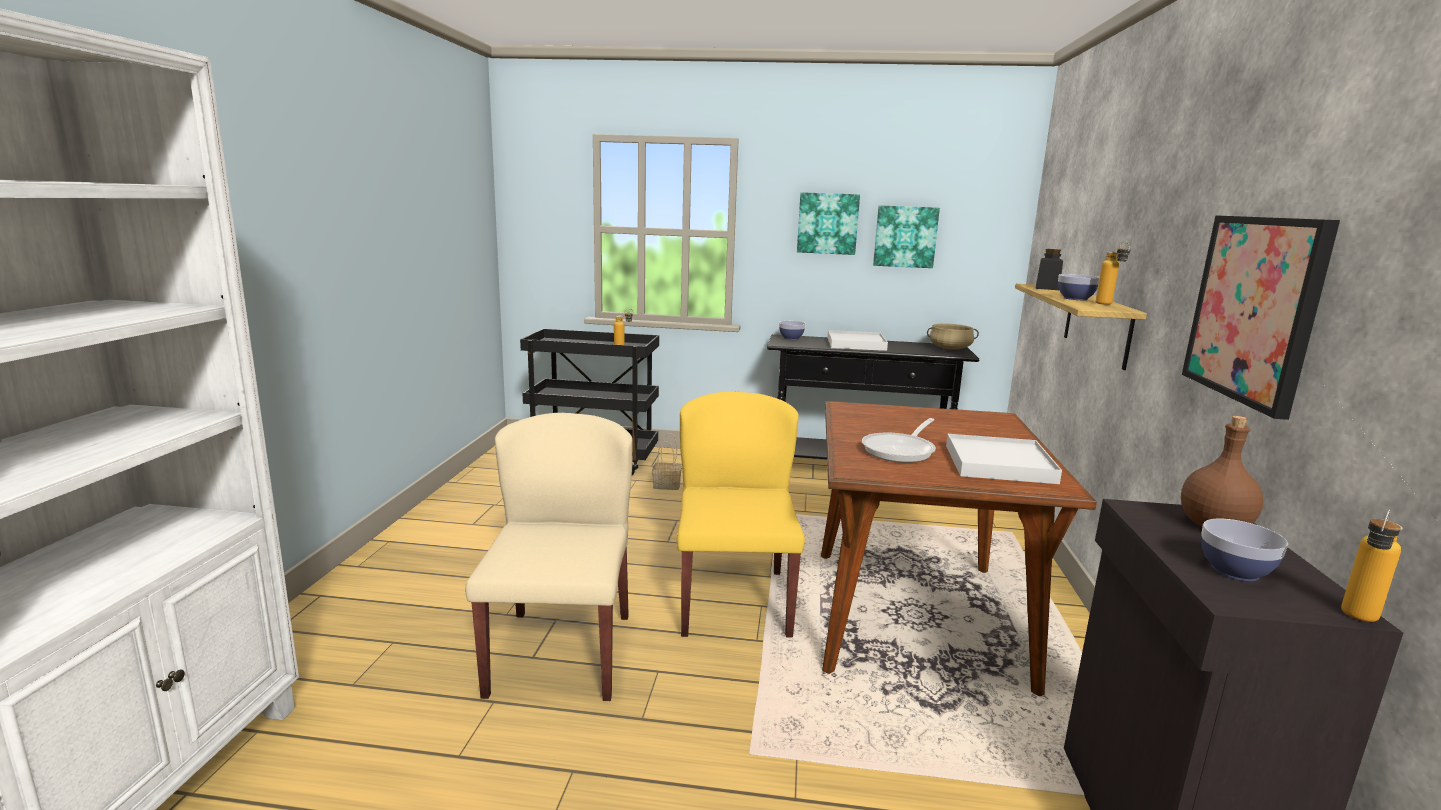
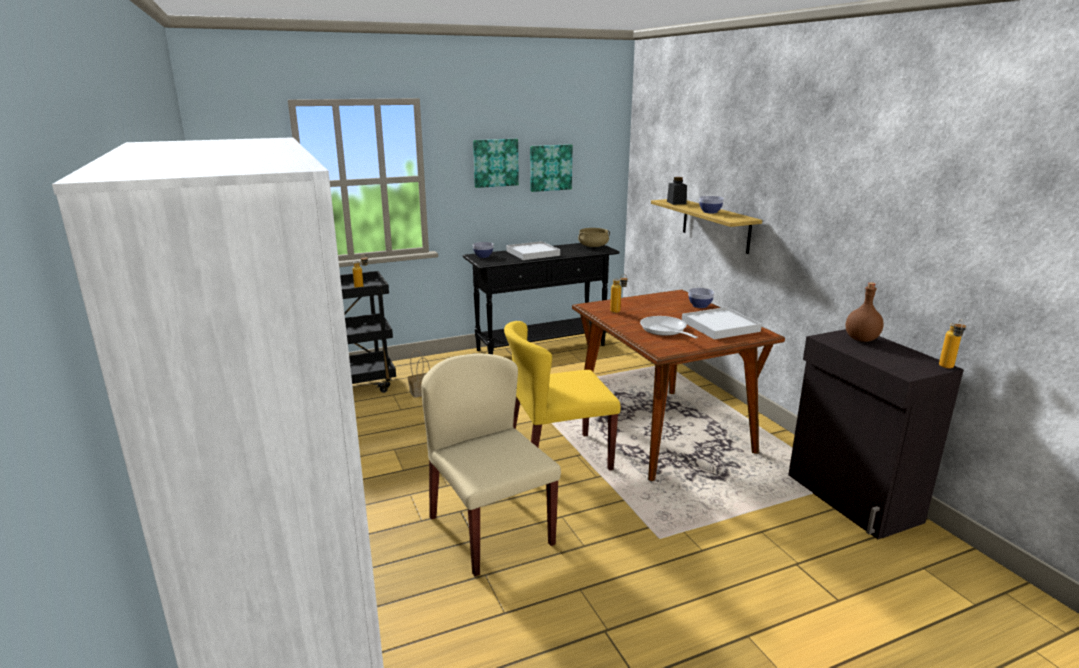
camera: 30 degrees left, 5 degrees up
yellow chair [677,391,805,637] -> yellow chair turned 75 degrees counterclockwise [504,321,621,470]
frying pan [862,418,936,463] -> frying pan turned 150 degrees clockwise [640,316,698,338]
bottle [1095,241,1131,305] -> bottle moved to [610,274,628,313]
picture [1182,215,1340,420] -> none
bowl [1201,519,1288,581] -> bowl moved to [688,288,714,308]

